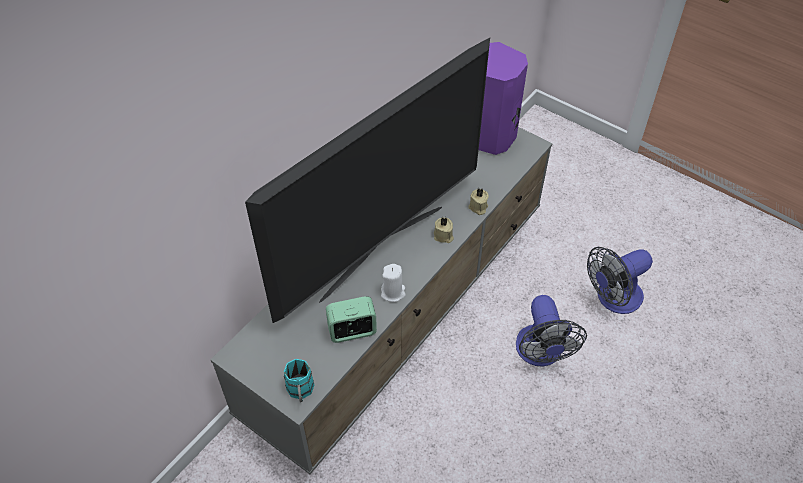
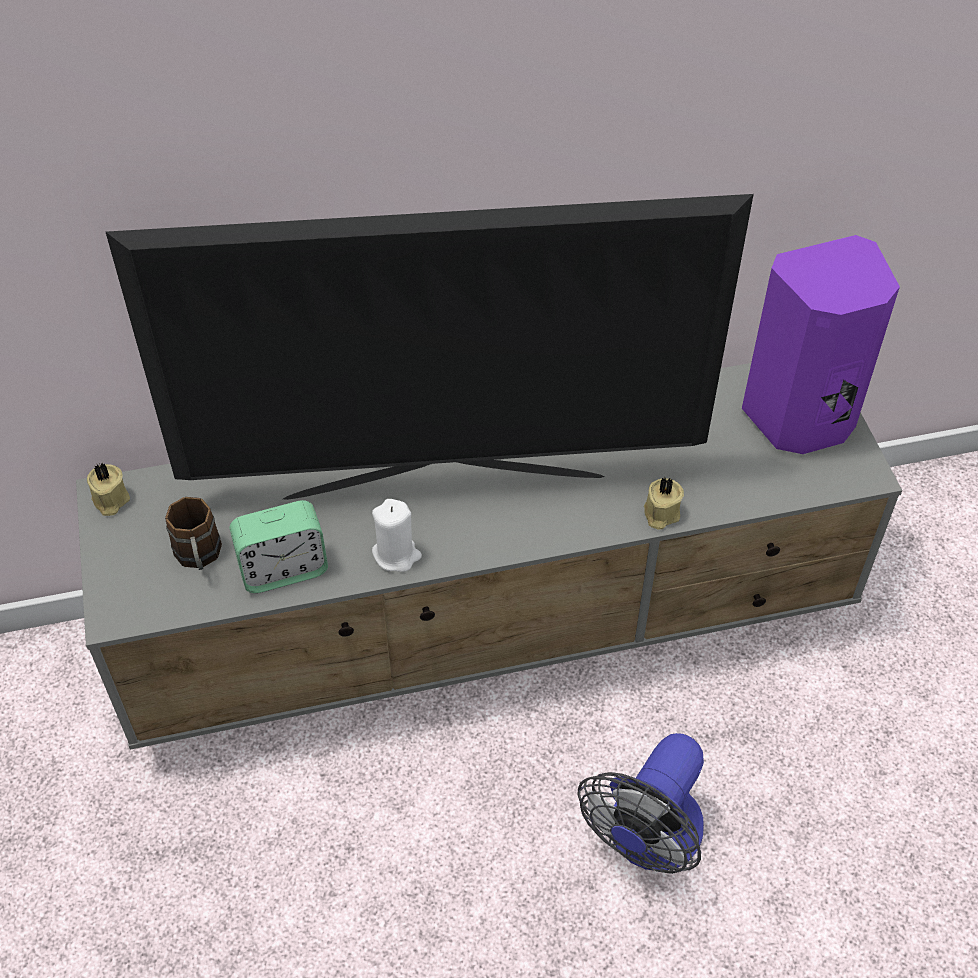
camera: 40 degrees right, 0 degrees up
turquoise mug [284,359,314,402] -> none
alarm clock [326,296,377,343] -> alarm clock turned 135 degrees clockwise [229,500,328,593]
beige candle [434,217,454,243] -> beige candle moved to [87,463,130,516]
fan [587,247,653,314] -> none
none -> brown mug [165,497,222,570]

